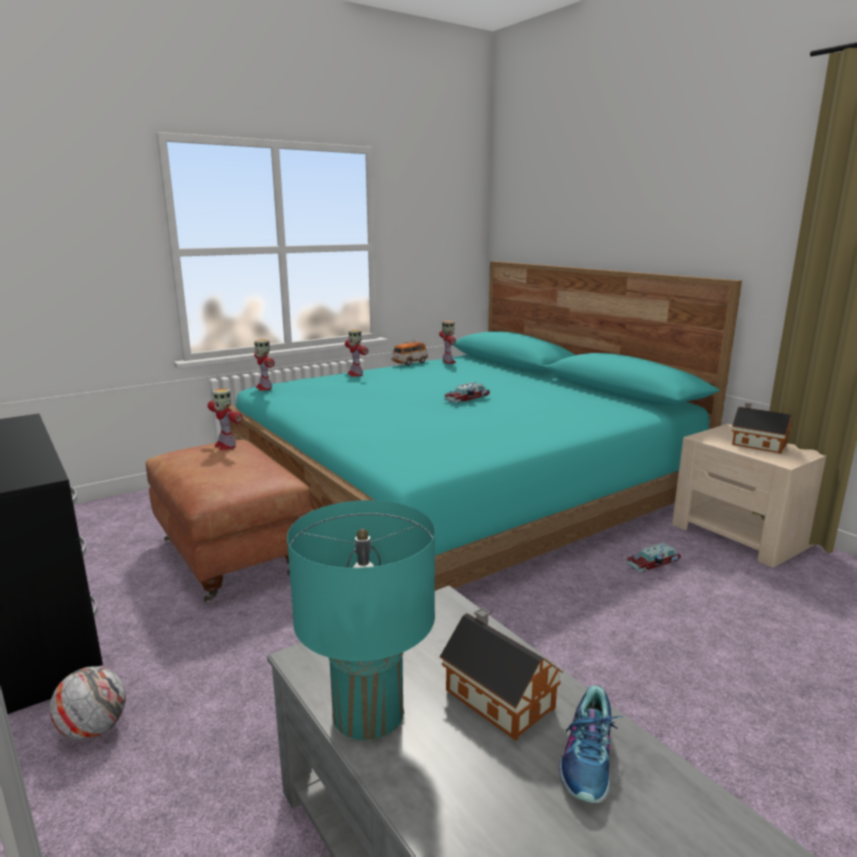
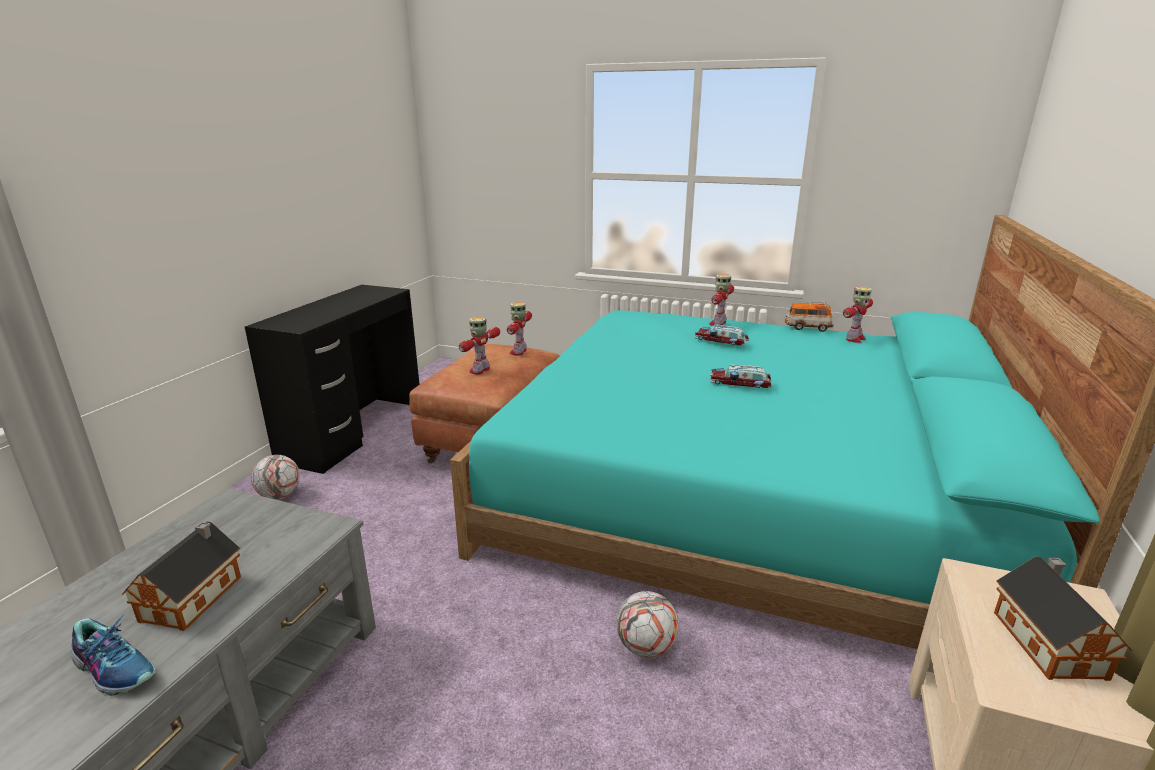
camera: 55 degrees right, 5 degrees up
toy robot [254,339,275,391] -> toy robot moved to [459,317,500,375]
turquoise table lamp [287,500,435,740] -> none
shoe [559,685,623,803] -> shoe turned 135 degrees counterclockwise [71,614,156,696]
toy car [626,542,681,572] -> toy car moved to [695,324,749,346]
none -> football [616,591,679,657]

